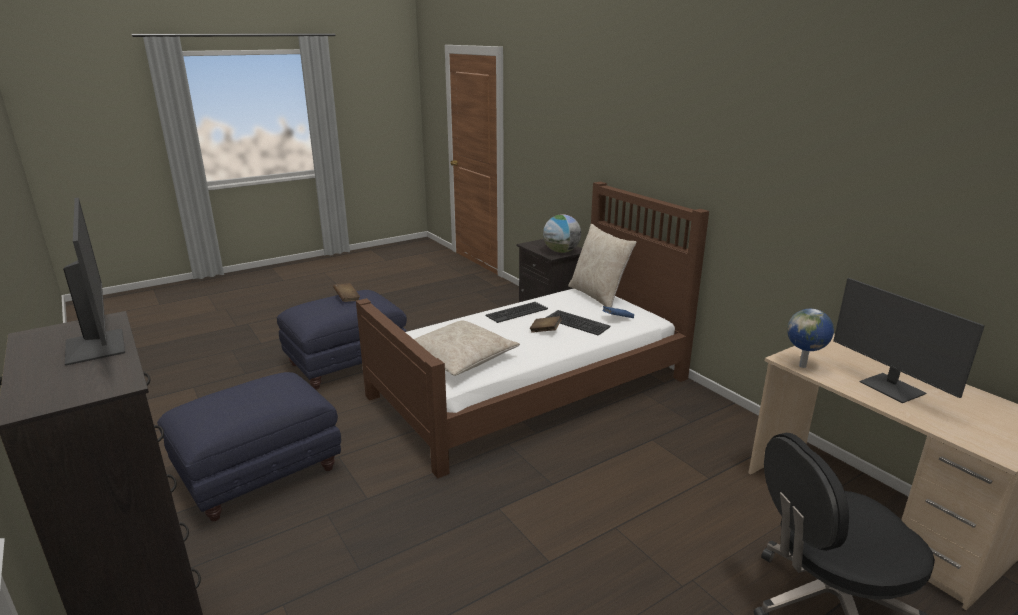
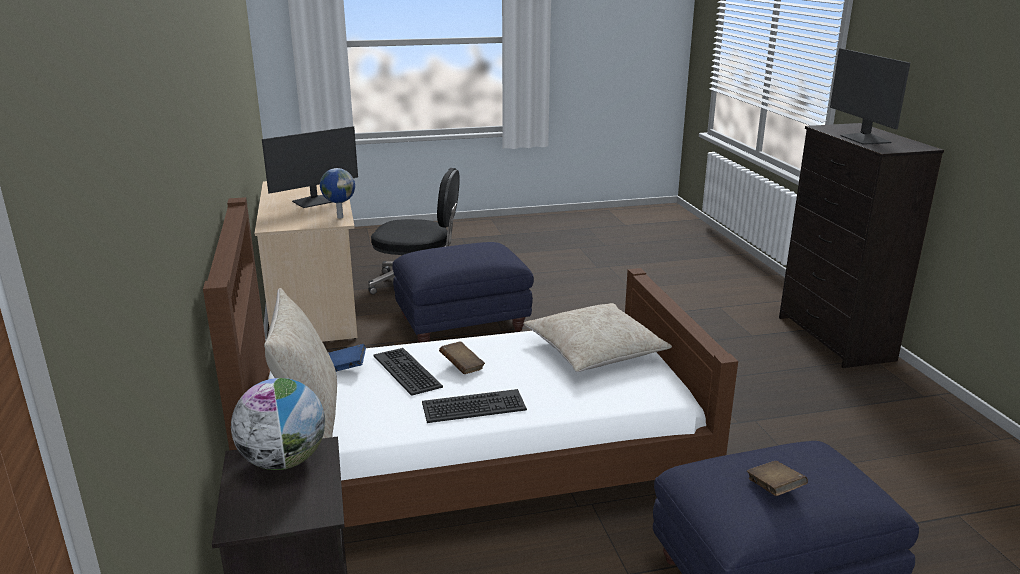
camera: 160 degrees left, 0 degrees up
blue ottoman [157,372,341,521] -> blue ottoman moved to [392,242,534,343]
monitor [833,278,985,403] -> monitor turned 60 degrees clockwise [262,126,358,208]

